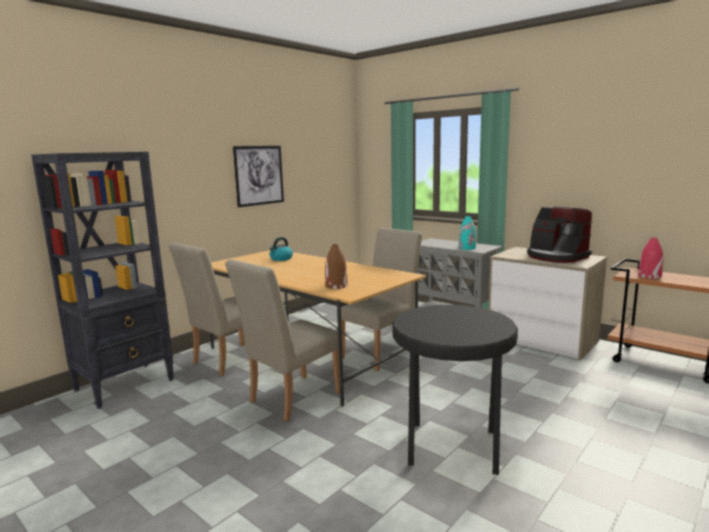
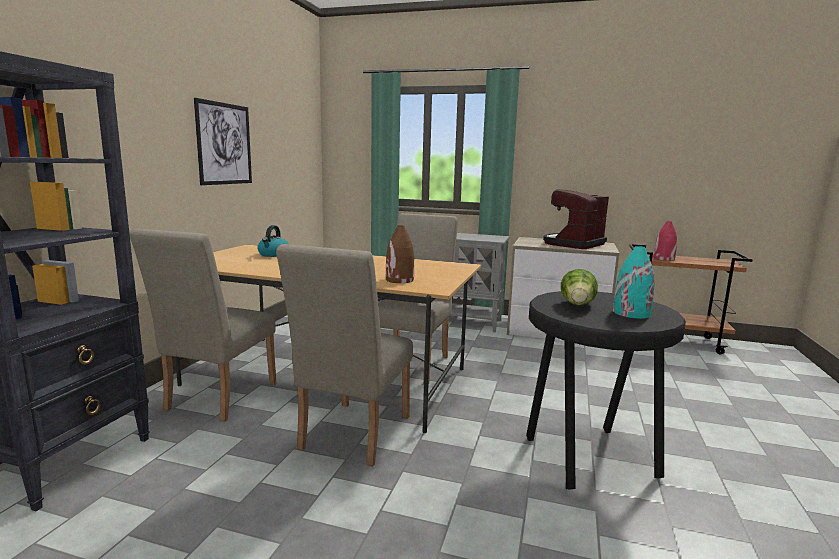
camera: 25 degrees left, 0 degrees up
turquoise vase [459,216,476,250] -> turquoise vase moved to [613,246,655,319]
coffee machine [527,206,592,263] -> coffee machine turned 105 degrees clockwise [543,189,609,249]
none -> lettuce [561,269,598,305]

